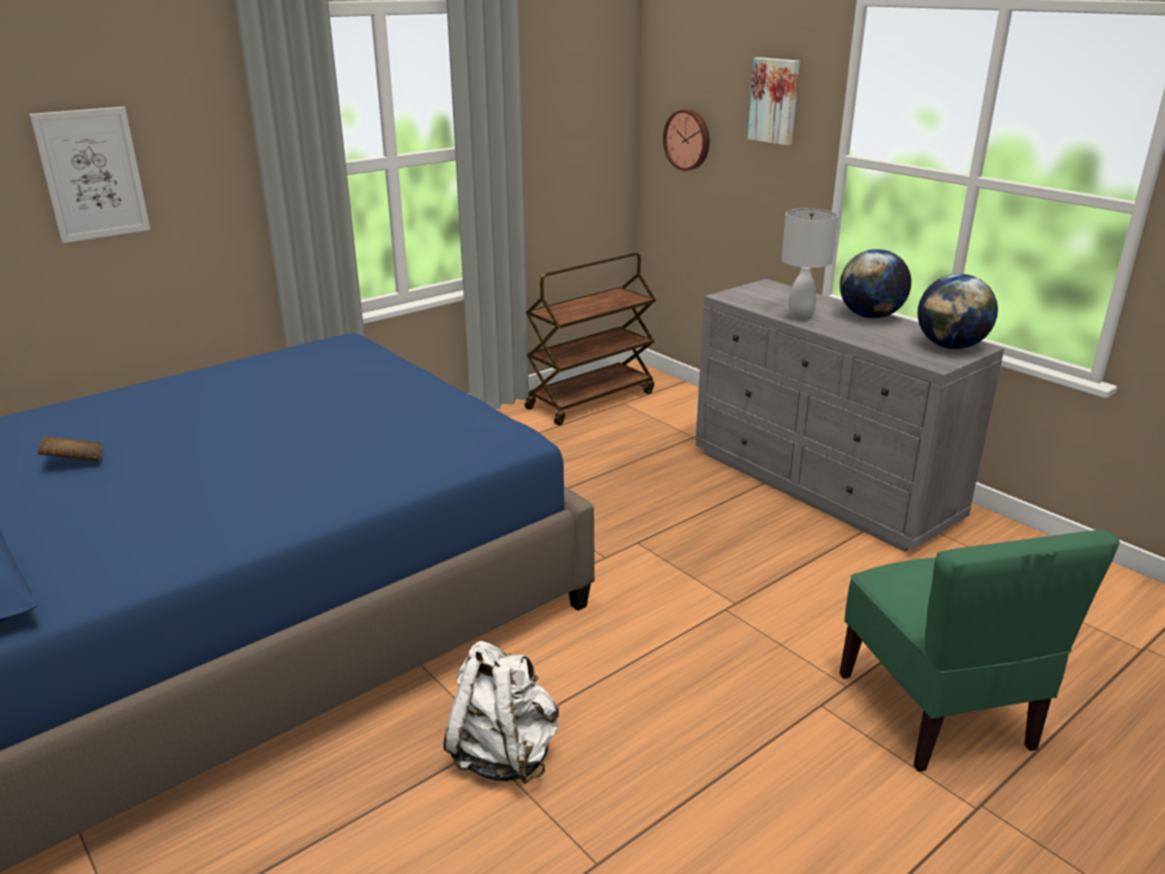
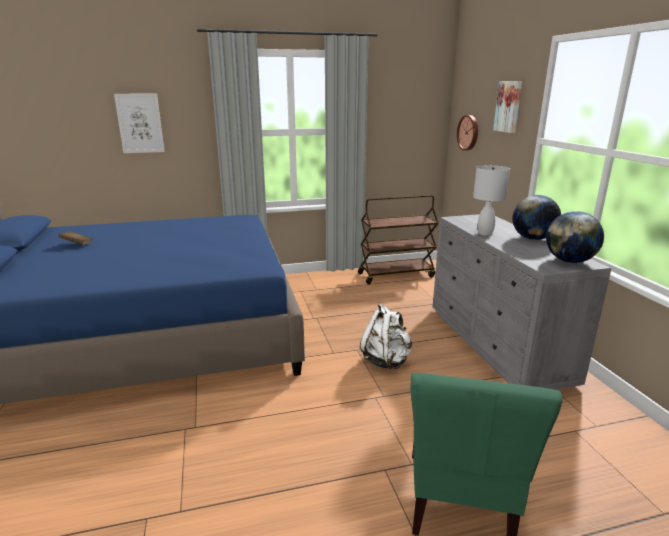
camera: 25 degrees right, 5 degrees down
white backpack [443,641,559,784] -> white backpack moved to [360,304,412,369]

